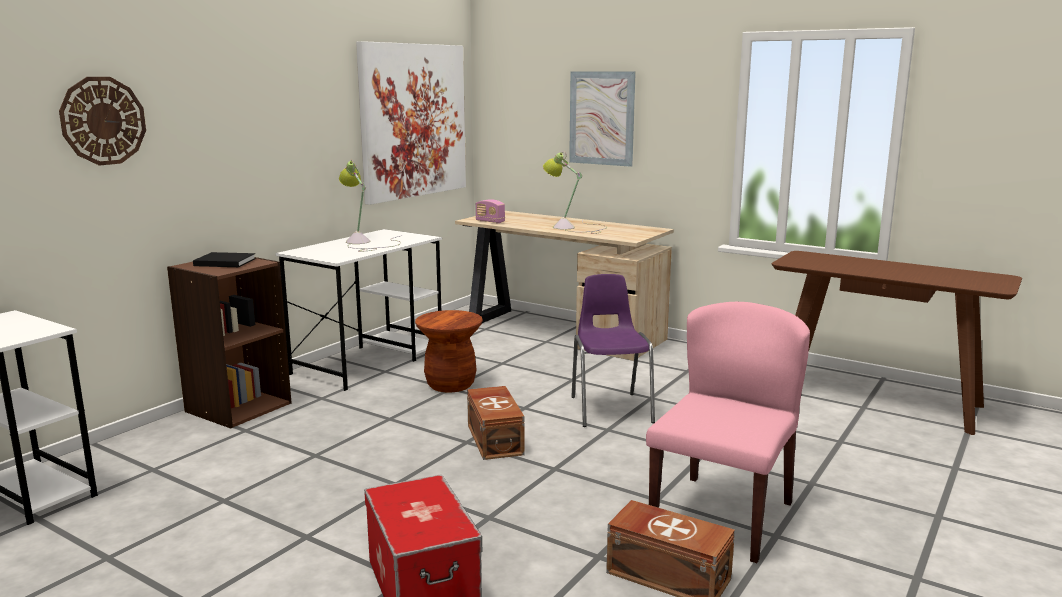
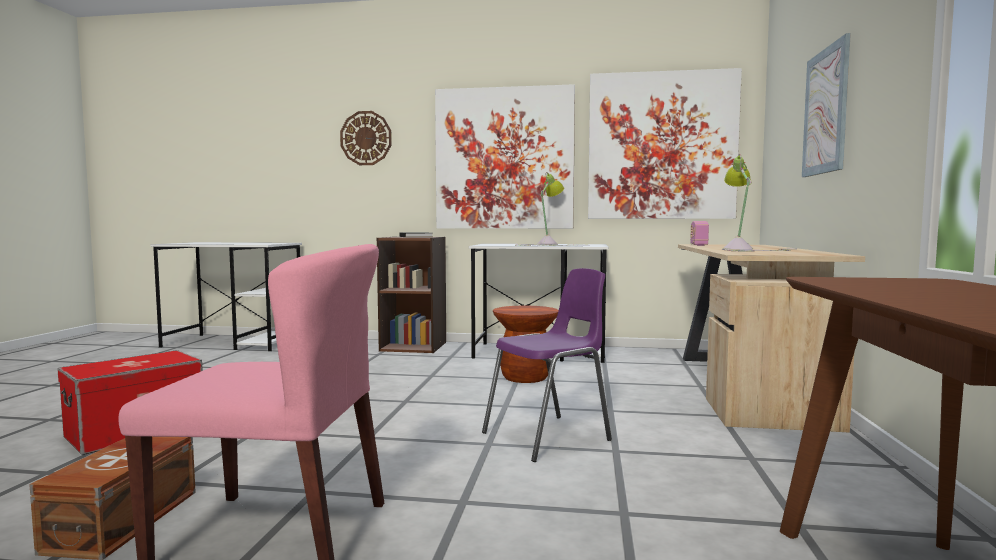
camera: 65 degrees right, 10 degrees down
brown storage box [467,386,525,460] -> none
none -> picture [435,84,575,229]

